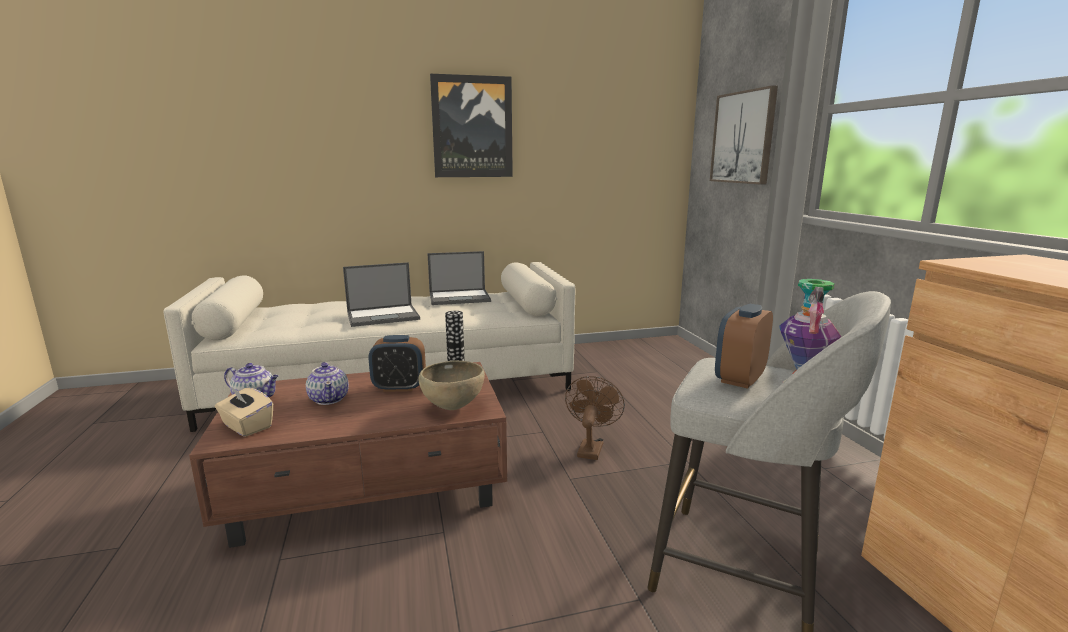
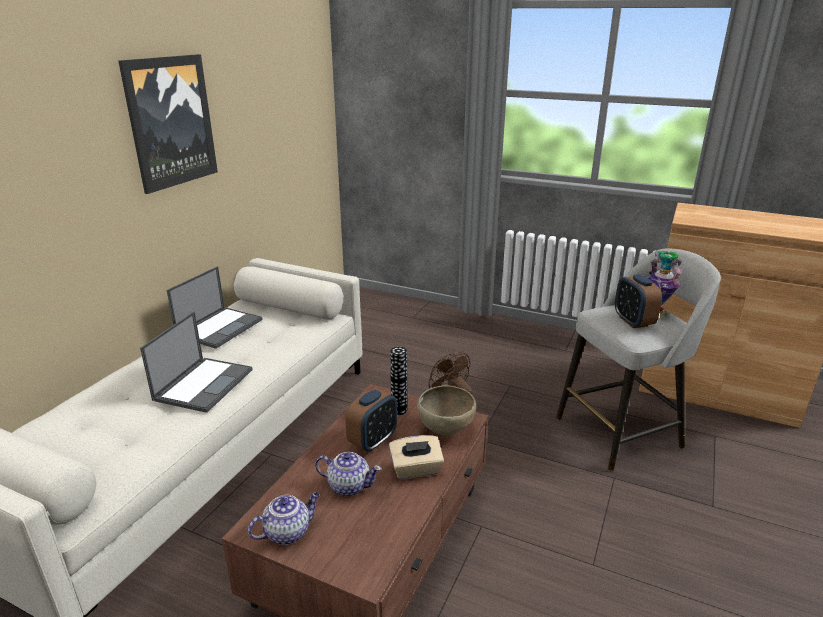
camera: 50 degrees left, 10 degrees up
beige tissue box [215,387,273,437] -> beige tissue box moved to [388,435,444,479]
picture [710,85,778,185] -> none

